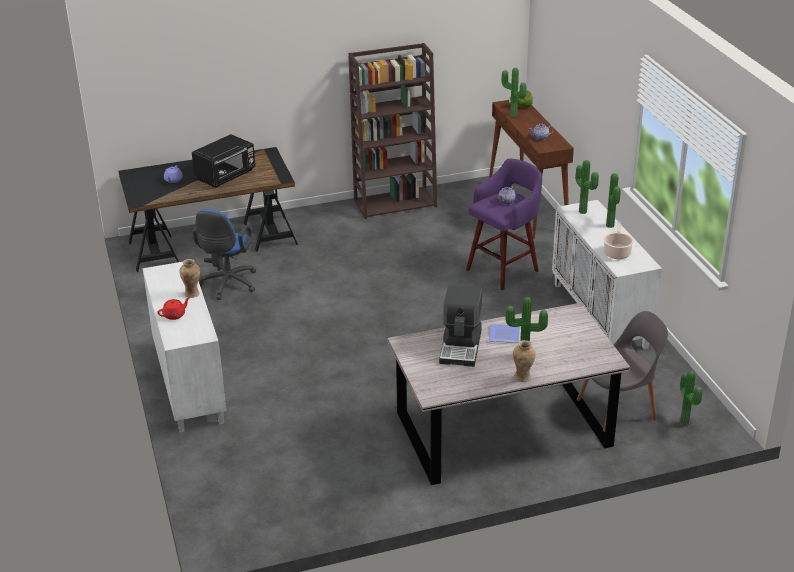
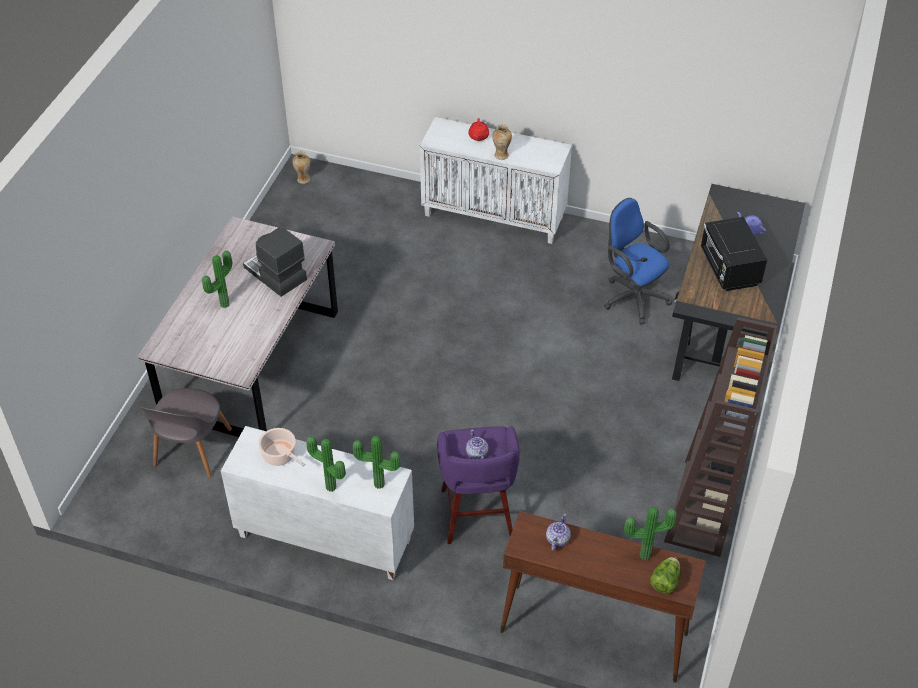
camera: 125 degrees right, 15 degrees up
plate [489,324,520,343] -> none
vase [513,340,536,382] -> vase moved to [292,151,310,184]
potted plant [680,371,702,427] -> none

